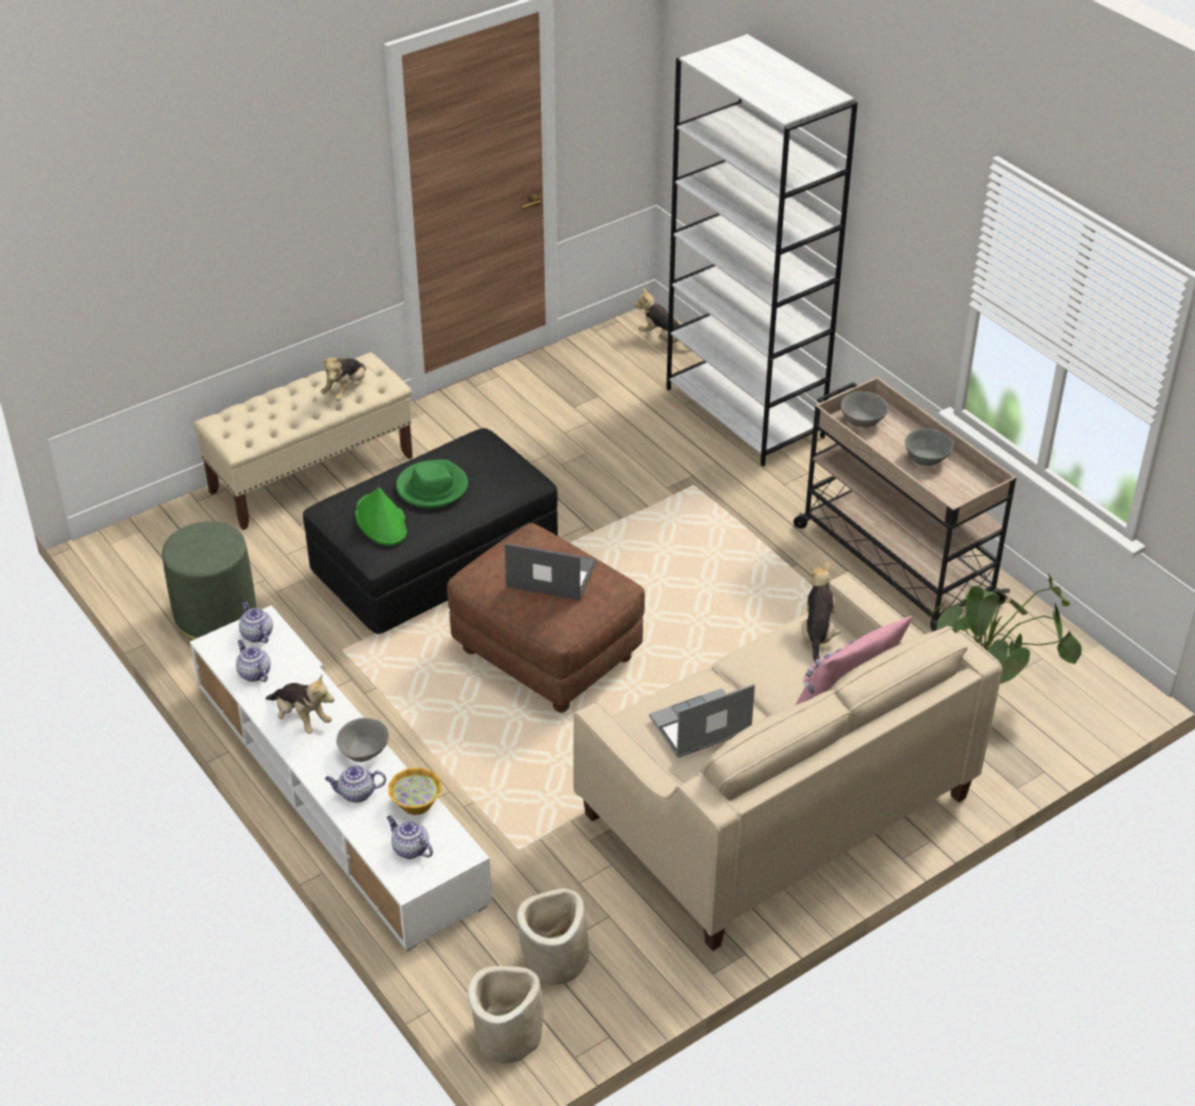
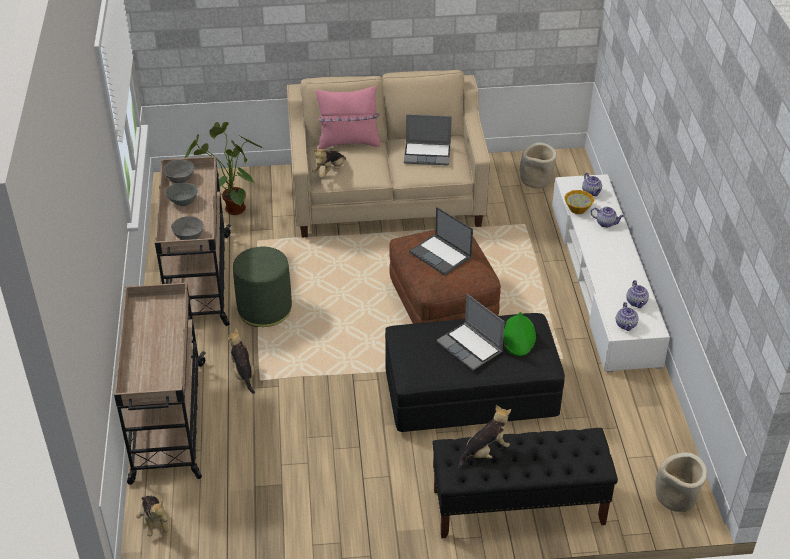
camera: 150 degrees left, 0 degrees up
green ottoman [162,521,256,640] -> green ottoman moved to [233,247,292,327]
beige bench [193,352,413,530] -> black bench [432,428,618,538]
plush toy [265,675,335,734] -> plush toy moved to [228,328,258,394]
grey bowl [336,718,389,762] -> grey bowl moved to [163,159,195,183]
green hat [396,459,468,508] -> laptop [436,294,505,370]
beige planter [468,966,544,1063] -> beige planter moved to [655,453,707,512]
white bookcase [666,34,858,467] -> beige cart [114,283,206,485]

